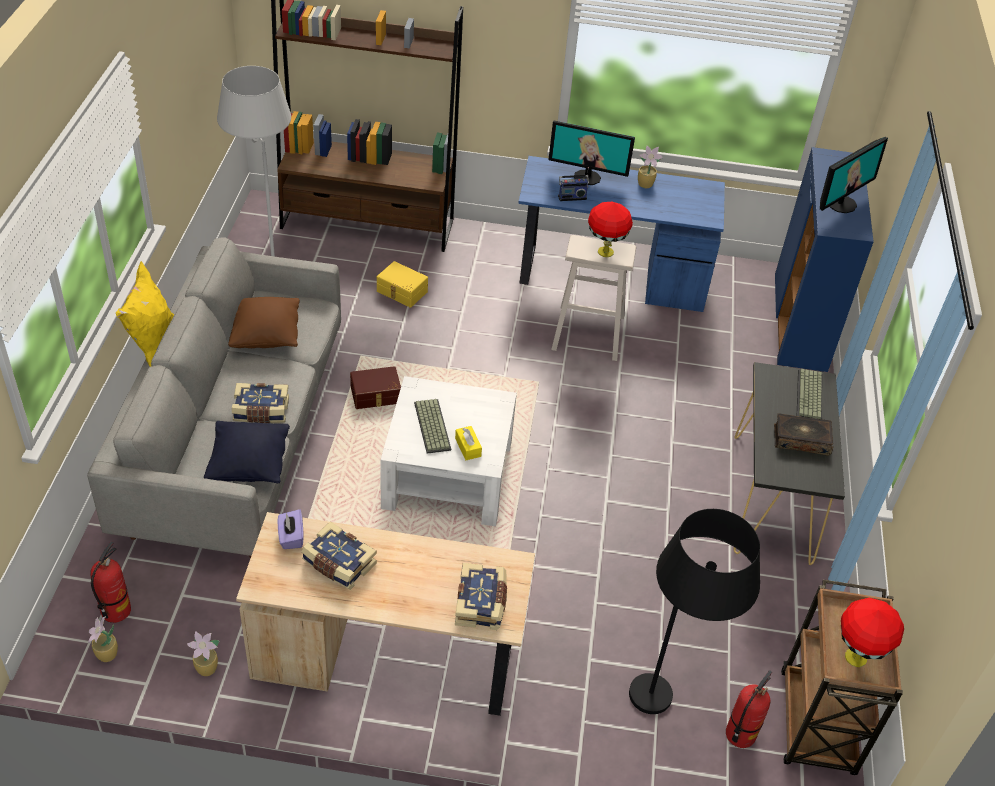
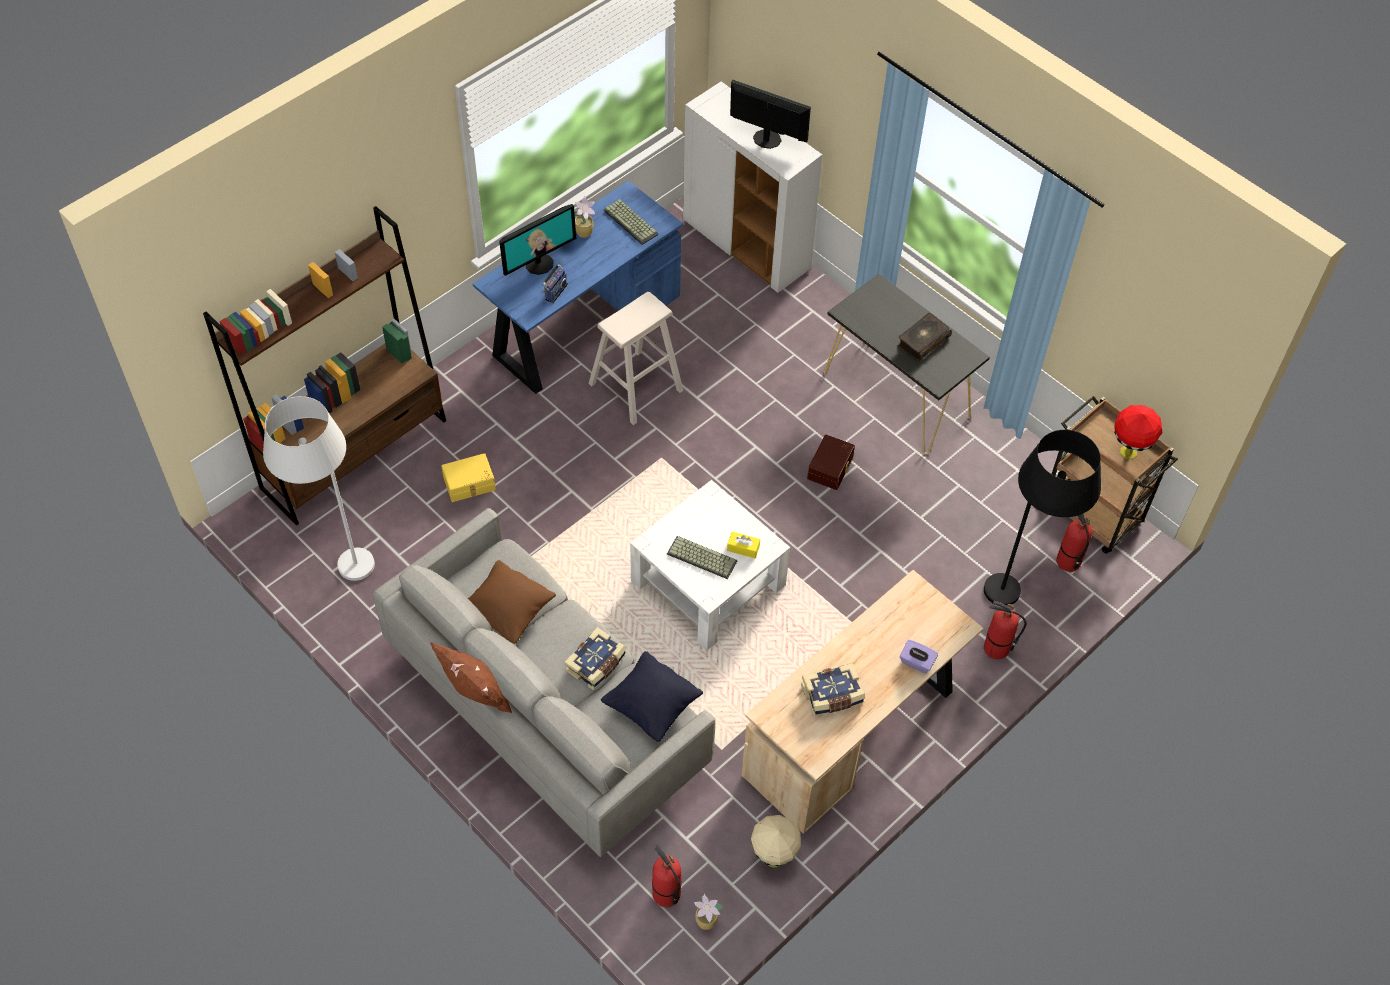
camera: 50 degrees left, 10 degrees up
yellow pillow [116,261,174,367] -> brown pillow [431,642,512,713]
potted plant [187,631,219,676] -> beige table lamp [751,815,801,867]
purple tissue box [278,509,304,549] -> purple tissue box moved to [900,640,938,673]
brown storage box [350,366,401,409] -> brown storage box moved to [807,435,855,490]
book [455,563,507,630] -> none
red table lamp [588,202,633,257] -> none
blue cabinet [775,147,874,372] -> white cabinet [683,81,822,293]
keyboard [797,369,822,420] -> keyboard moved to [604,199,658,245]
monitor [820,137,888,213] -> monitor turned 60 degrees counterclockwise [730,80,811,149]
none -> fire extinguisher [984,601,1026,659]

